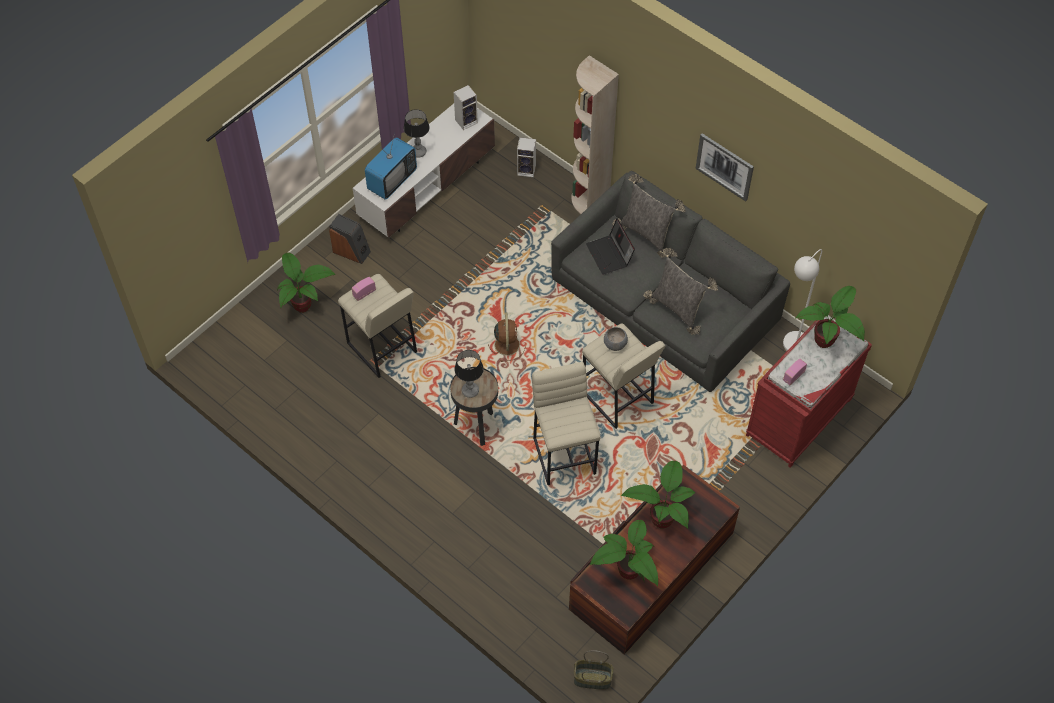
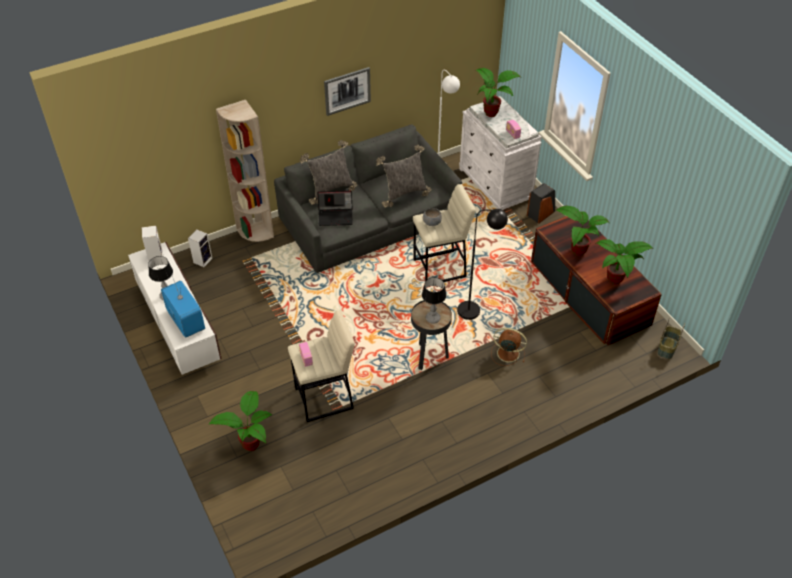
camera: 70 degrees left, 10 degrees down
speaker [329,214,371,264] -> speaker moved to [527,183,555,224]
brown fan [488,312,525,362] -> brown fan moved to [491,328,527,366]
beige stool [532,362,600,485] -> black floor lamp [457,209,508,320]
red dresser [746,315,872,468] -> white dresser [459,96,541,210]

